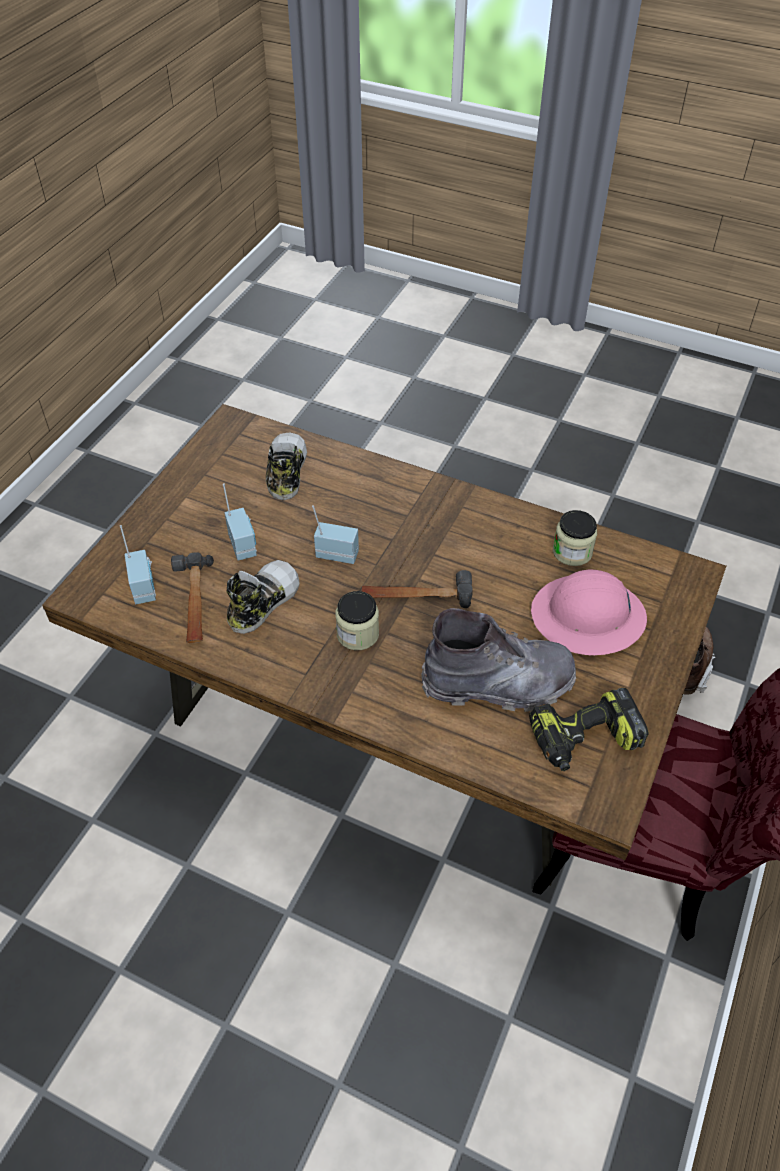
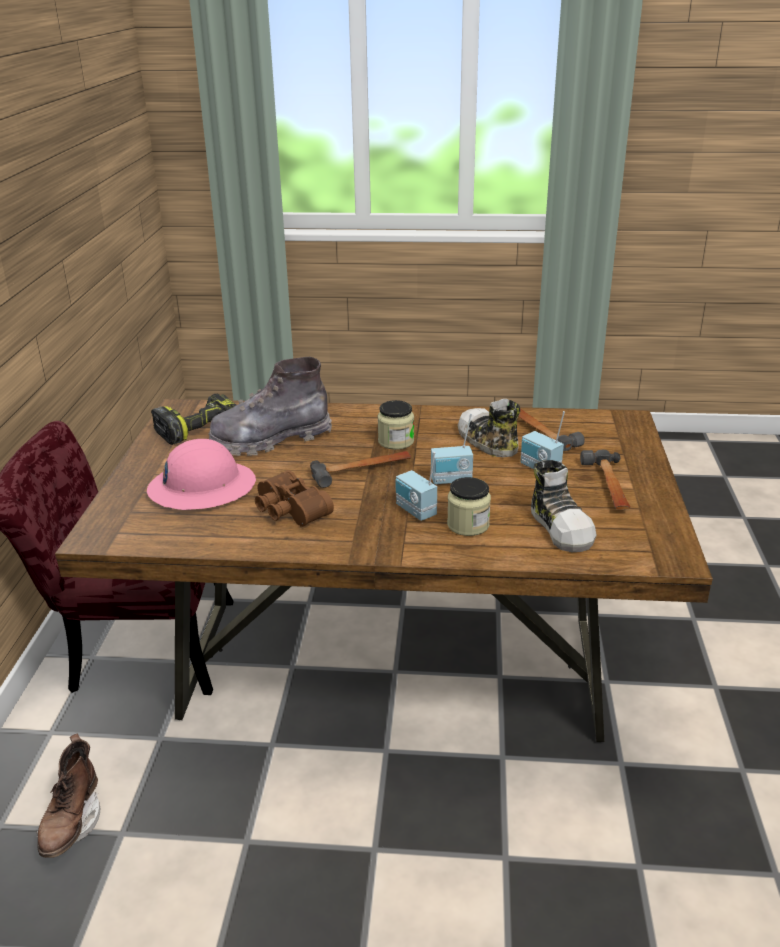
camera: 160 degrees right, 20 degrees down
radio [120,525,156,604] -> radio moved to [396,452,437,521]
shoe [227,560,300,634] -> shoe turned 135 degrees clockwise [457,399,520,457]
jar [553,510,597,566] -> jar moved to [447,477,491,536]
none -> brown binoculars [255,470,334,527]
none -> hammer [580,450,630,510]

